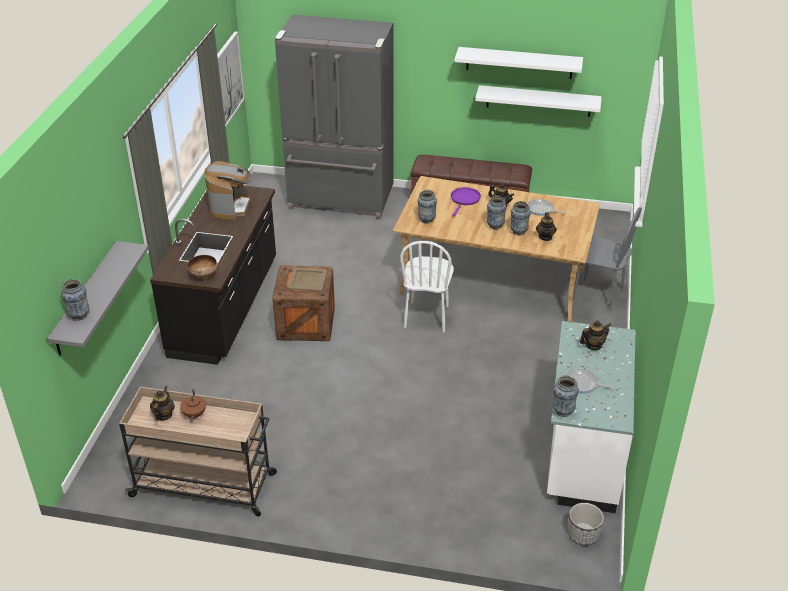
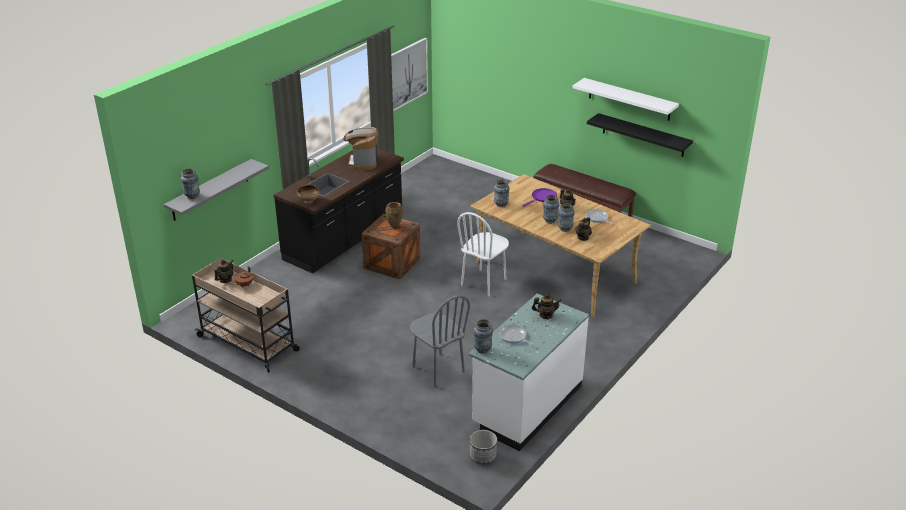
camera: 25 degrees right, 5 degrees down
coffee machine [205,161,251,220] -> coffee machine turned 150 degrees clockwise [343,127,379,170]
grey fridge [275,15,393,219] -> none
beige tray [287,267,328,292] -> brown vase [385,202,403,229]
white shelf [475,85,602,117] -> black shelf [587,113,693,157]
grey chair [573,207,642,311] -> grey chair moved to [410,295,470,387]

